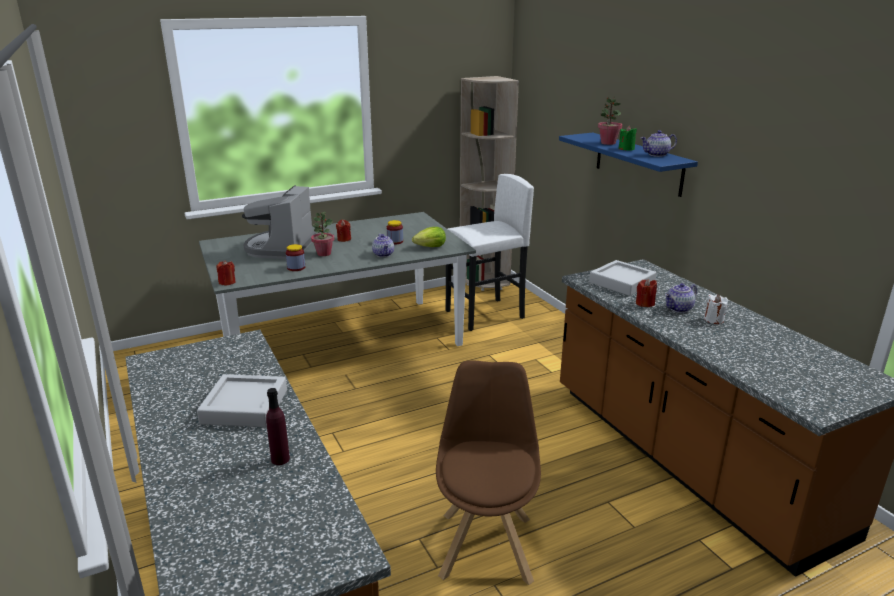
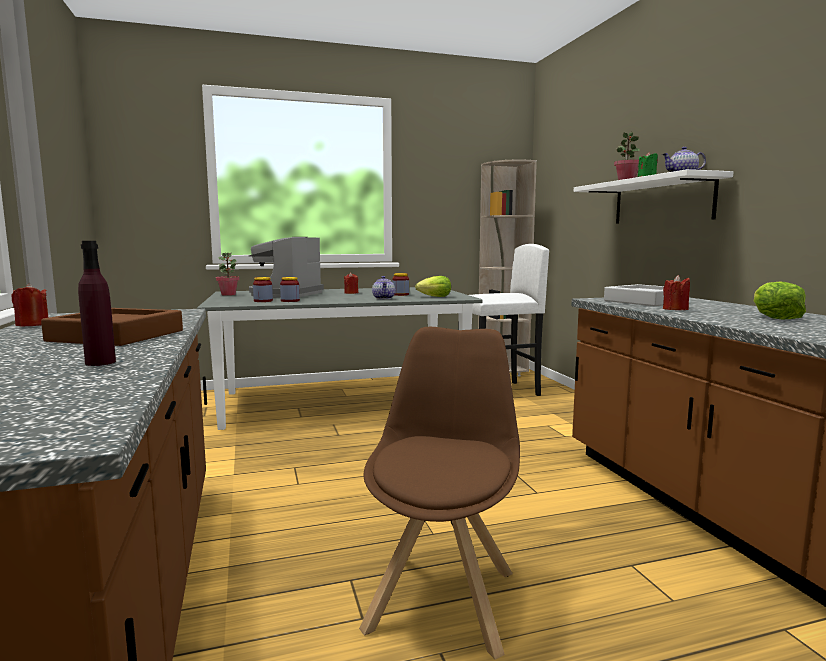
camera: 10 degrees right, 15 degrees down
grey tray [197,374,287,427] -> brown tray [41,308,183,346]
red candle [216,260,236,286] -> red candle moved to [11,283,48,327]
potted plant [311,212,334,256] -> potted plant moved to [216,252,239,296]
blue shelf [559,132,698,197] -> white shelf [574,169,733,224]
teapot [665,283,697,313] -> none
white candle [704,294,728,324] -> lettuce [753,282,806,320]
none -> jar [253,277,273,302]

